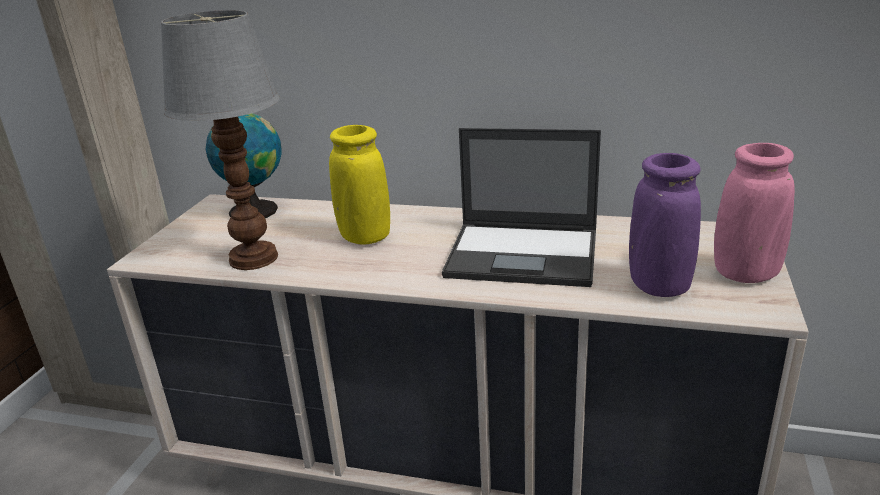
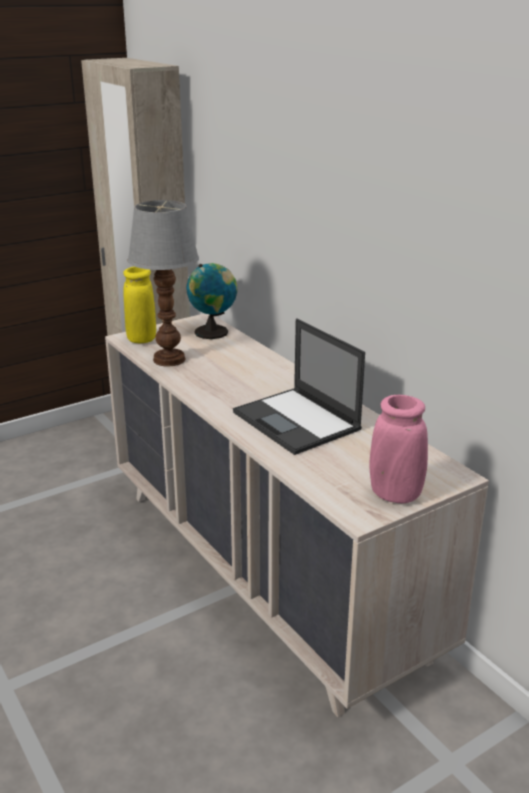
camera: 40 degrees right, 0 degrees up
yellow vase [329,125,390,245] -> yellow vase moved to [123,267,156,343]
purple vase [629,153,701,297] -> none

